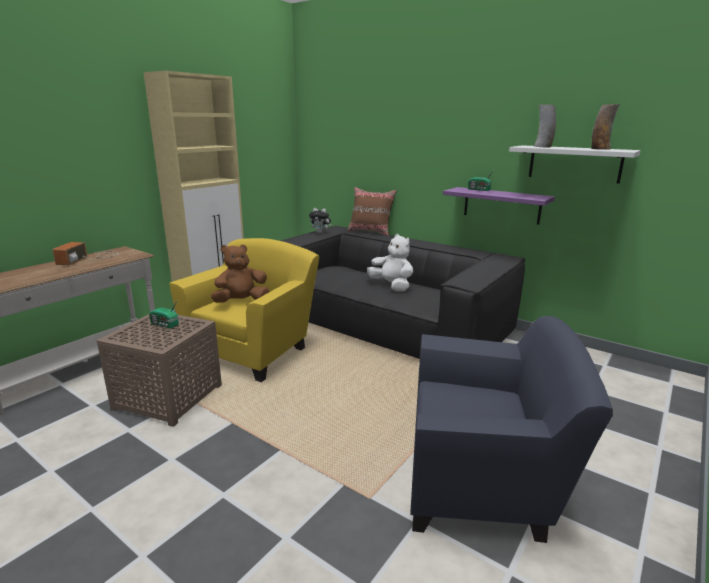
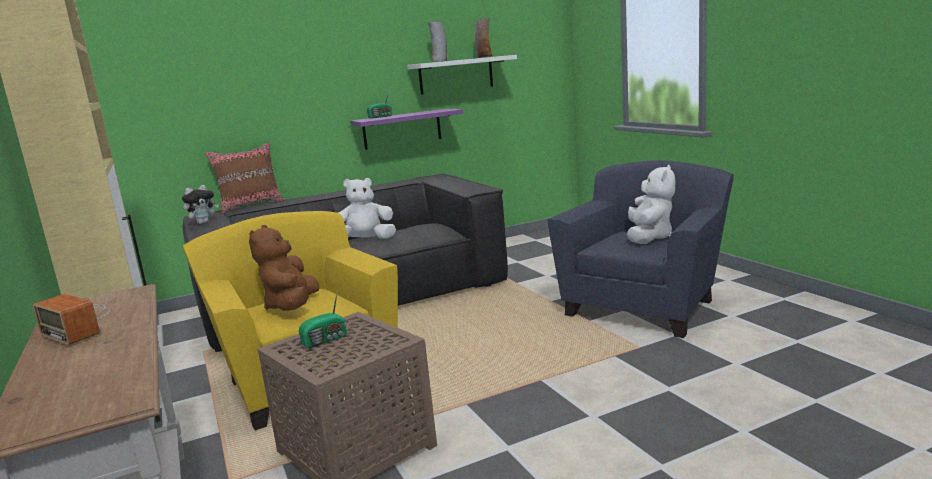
camera: 60 degrees left, 5 degrees down
none -> white plush toy [627,165,675,244]

